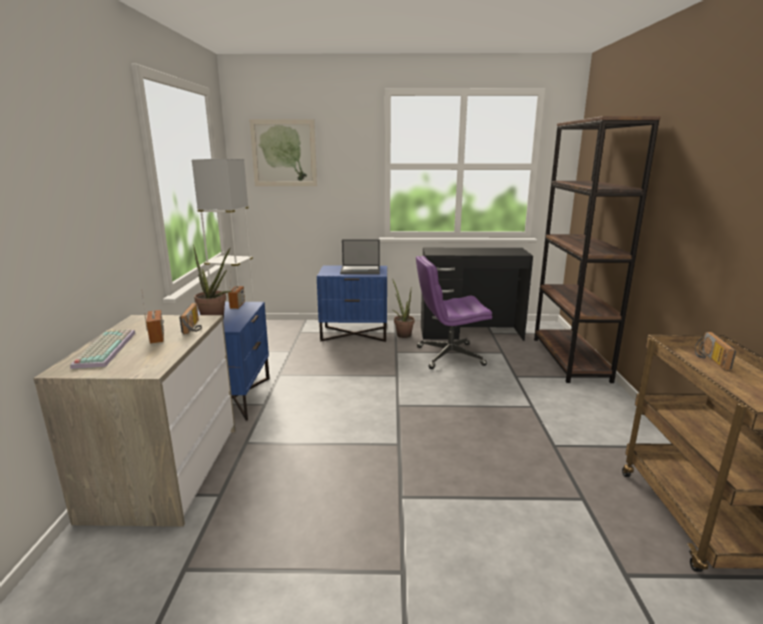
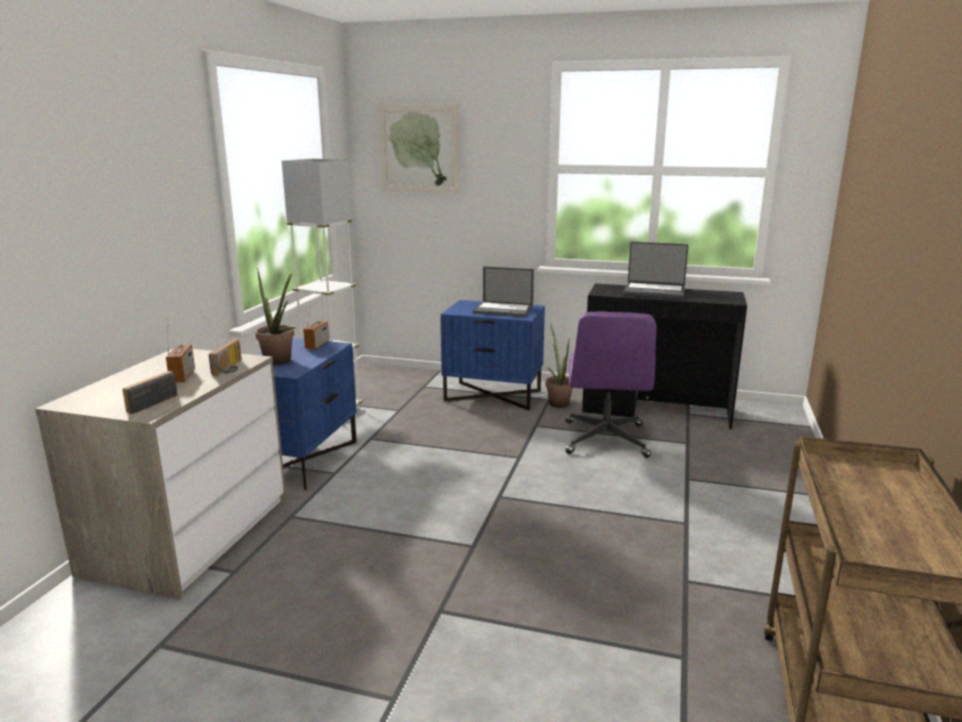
camera: 15 degrees right, 0 degrees up
keyboard [70,329,136,369] -> none
purple office chair [416,256,492,369] -> purple office chair turned 90 degrees counterclockwise [565,312,656,458]
brown bookcase [534,116,661,383] -> none
radio [695,332,736,370] -> radio moved to [122,371,178,414]
none -> laptop [623,242,689,299]

